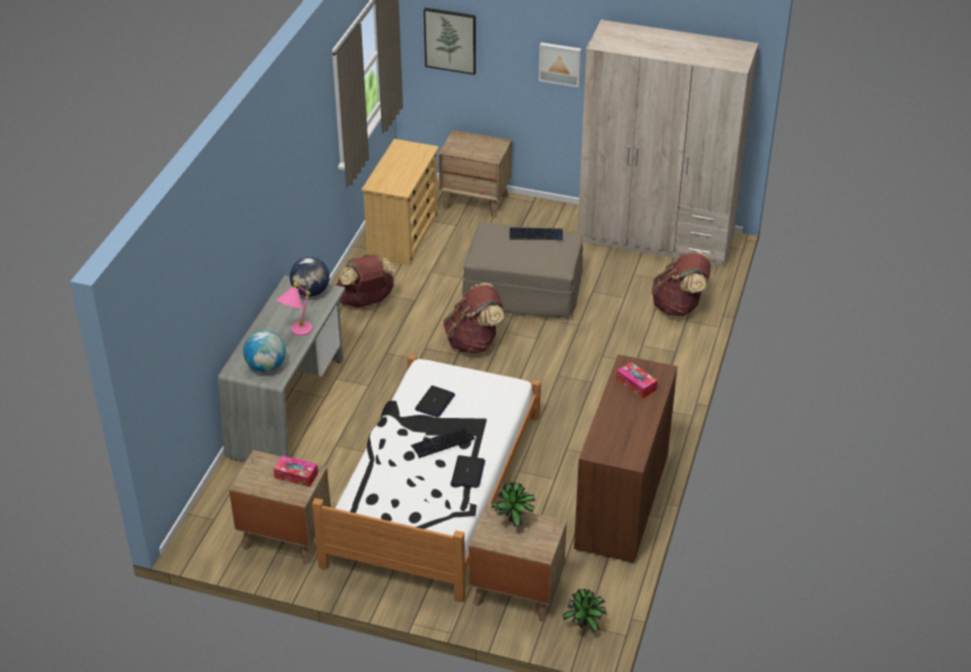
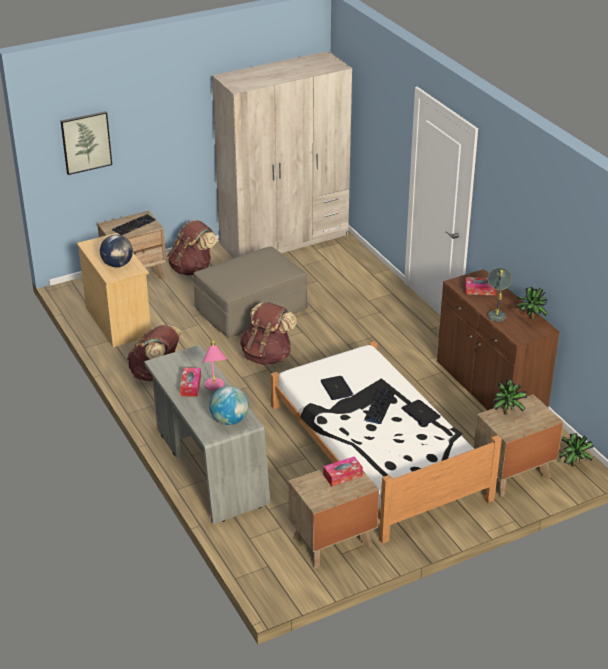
camera: 45 degrees left, 5 degrees down
globe [290,257,330,297] -> globe moved to [100,235,133,267]
keyboard [509,227,563,240] -> keyboard moved to [112,214,156,236]
picture [539,42,581,87] -> none
brown backpack [652,252,711,316] -> brown backpack moved to [167,220,217,276]
none -> tissue box [180,368,201,397]
none -> grey table lamp [488,268,512,322]
none -> potted plant [516,287,548,320]

